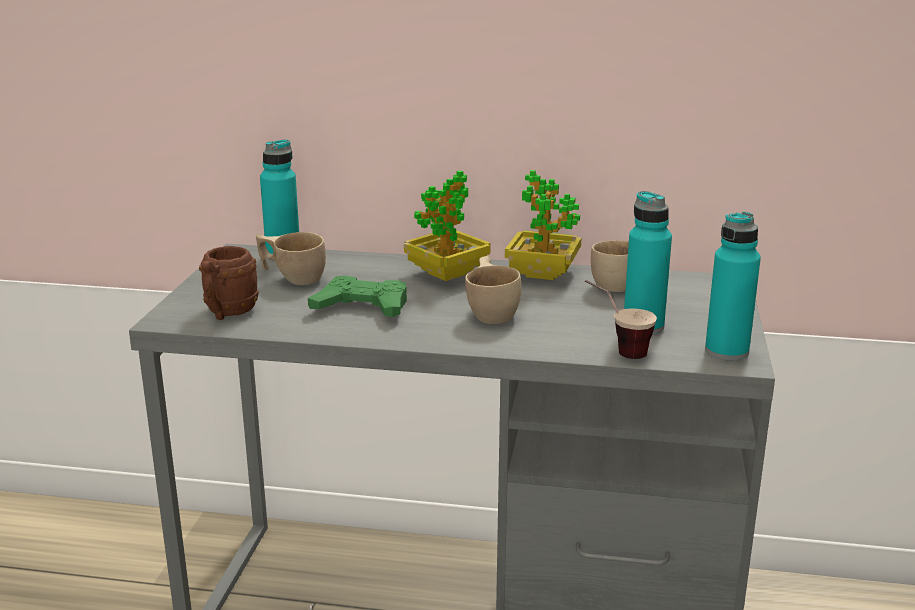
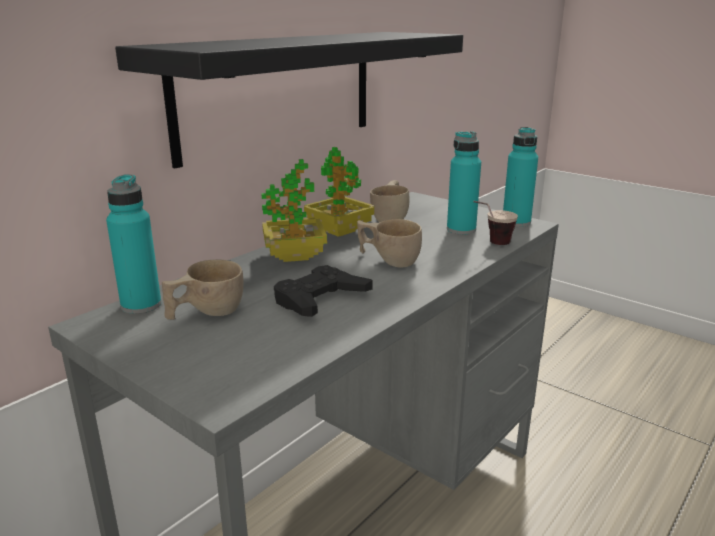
camera: 60 degrees left, 0 degrees up
brown mug [199,246,259,320] -> none
green game controller [308,276,407,317] -> black game controller [274,265,373,317]
none -> black shelf [115,32,463,168]

